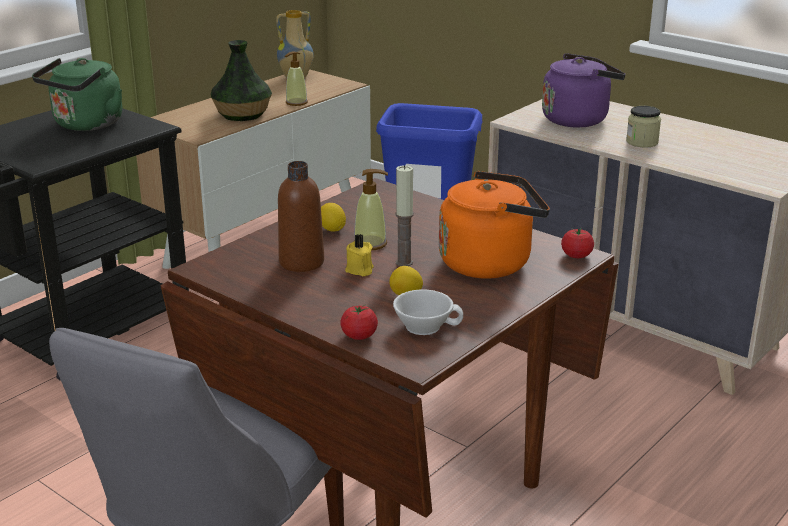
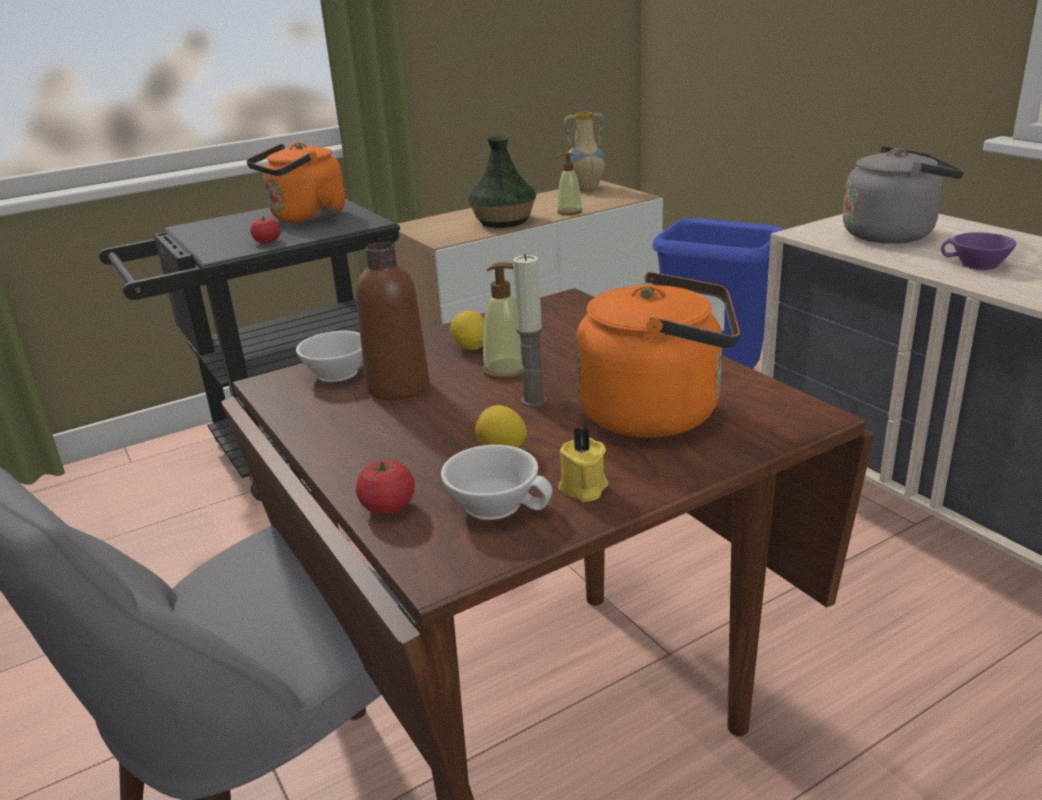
camera: 20 degrees right, 0 degrees up
green kettle [32,58,122,131] -> orange kettle [246,142,345,224]
yellow candle [345,234,374,276] -> yellow candle moved to [558,427,609,502]
purple kettle [542,53,626,128] -> grey kettle [843,146,964,244]
tomato [561,227,594,258] -> tomato moved to [250,216,281,244]
jar [626,106,661,147] -> purple cup [941,232,1017,270]
none -> white cup [296,331,363,382]

